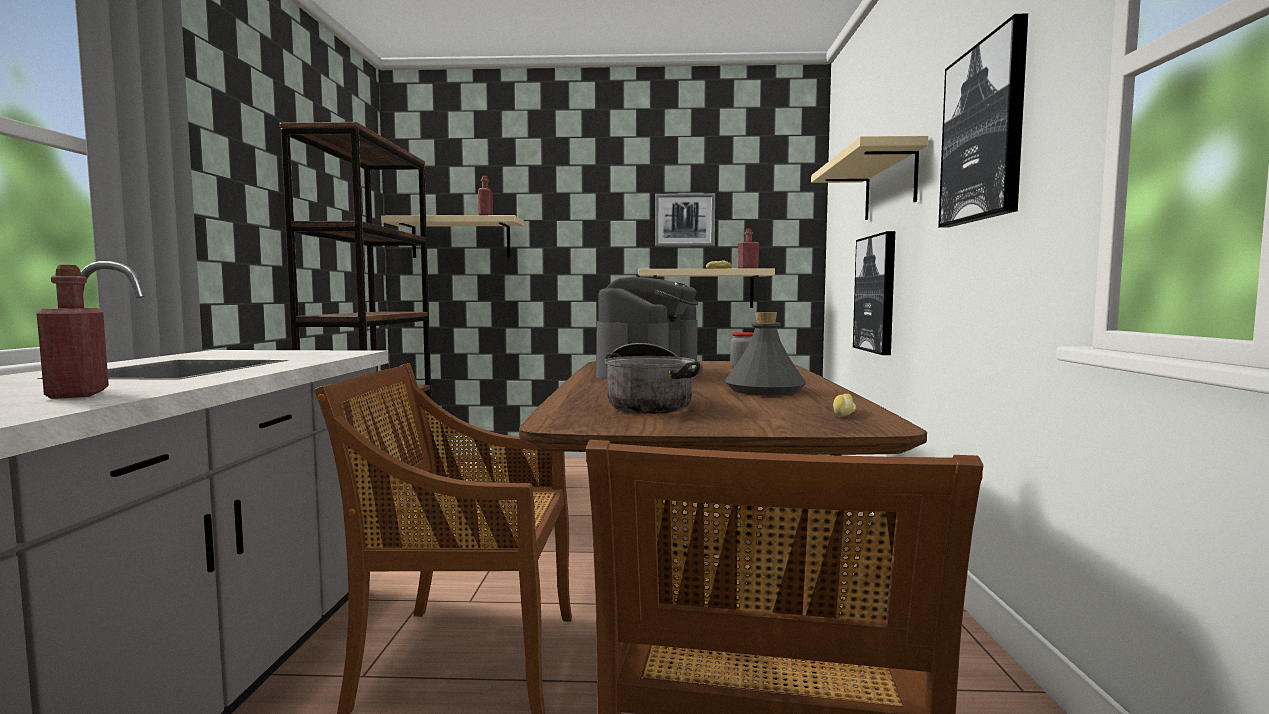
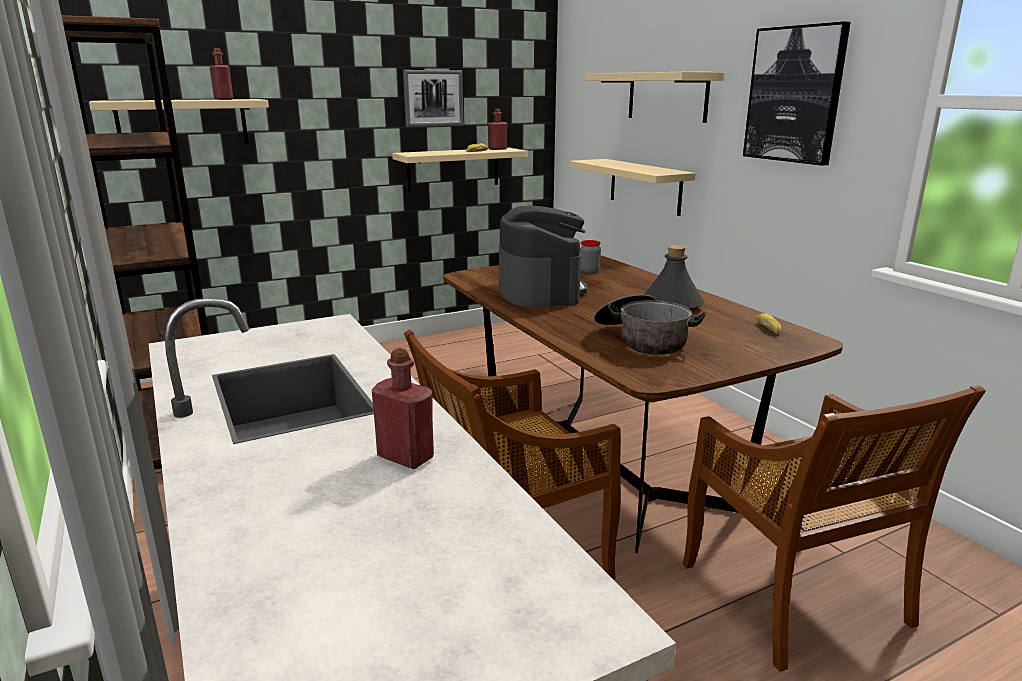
camera: 30 degrees left, 15 degrees up
picture [853,231,895,355] -> beige shelf [569,159,695,216]

